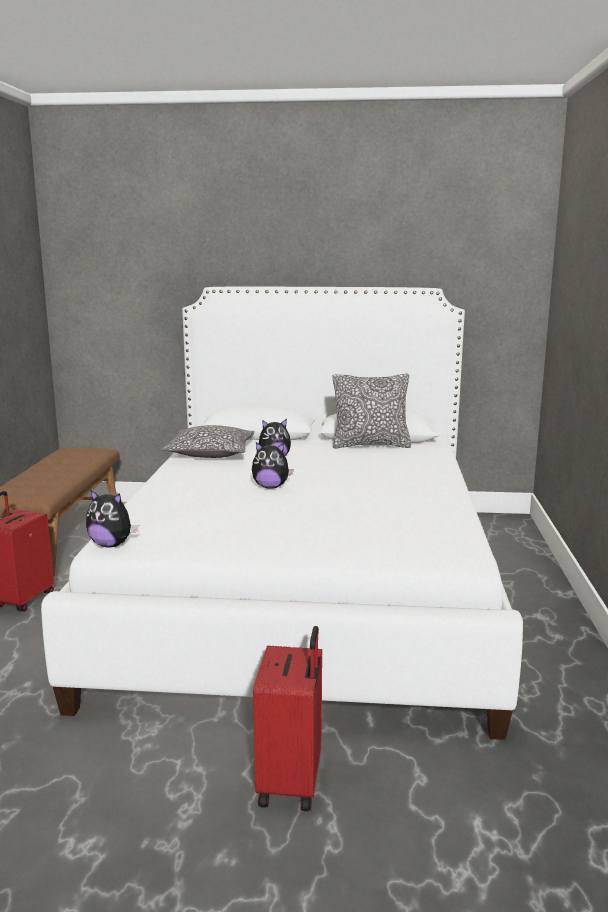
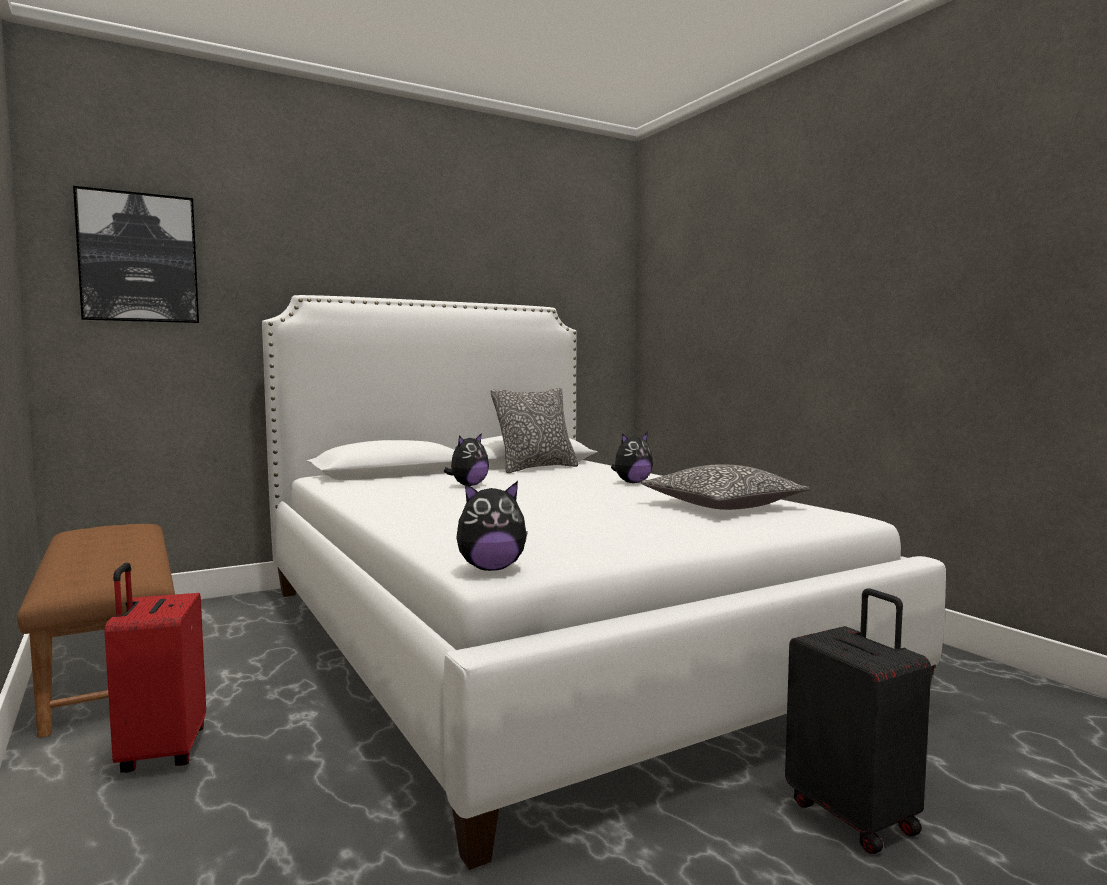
camera: 35 degrees left, 10 degrees down
pillow [161,425,255,458] -> pillow moved to [641,464,810,510]
plush toy [252,442,294,489] -> plush toy moved to [611,432,653,483]
red suitcase [253,626,322,811] -> black suitcase [785,588,931,854]
none -> picture [73,186,199,323]

